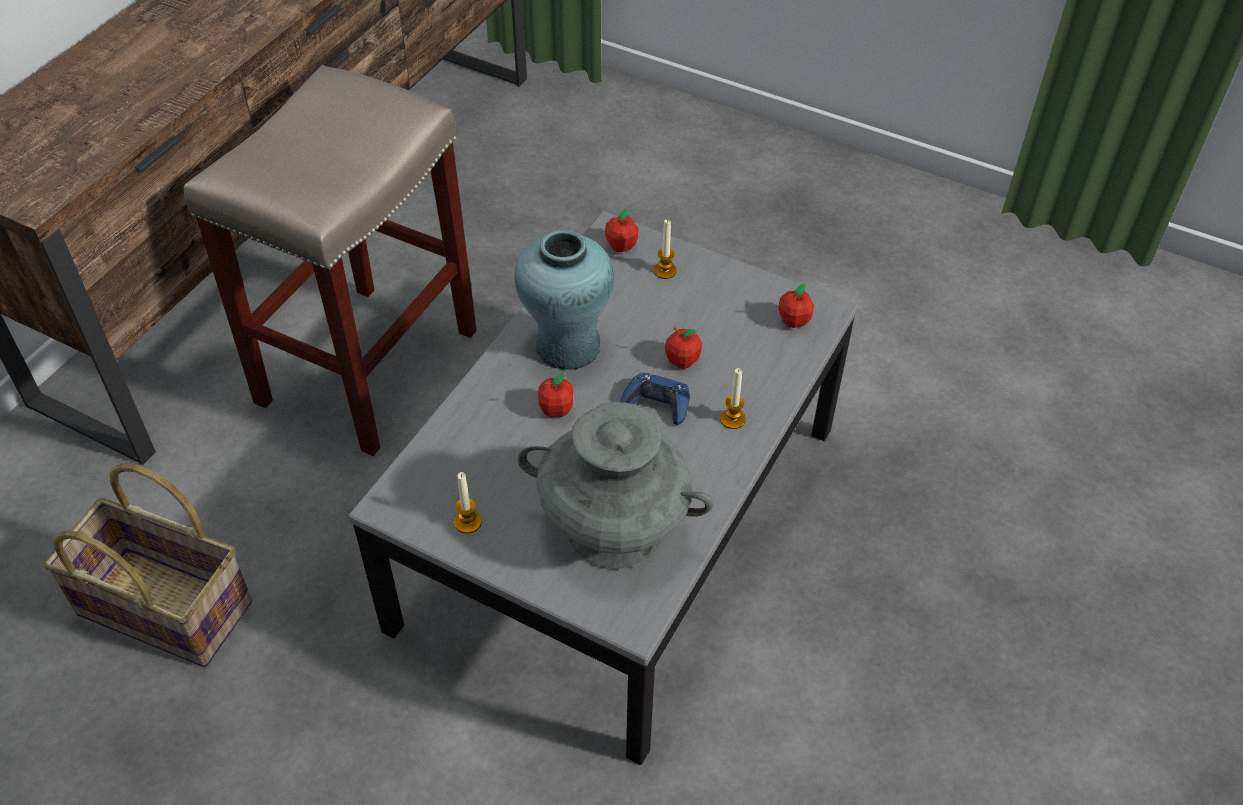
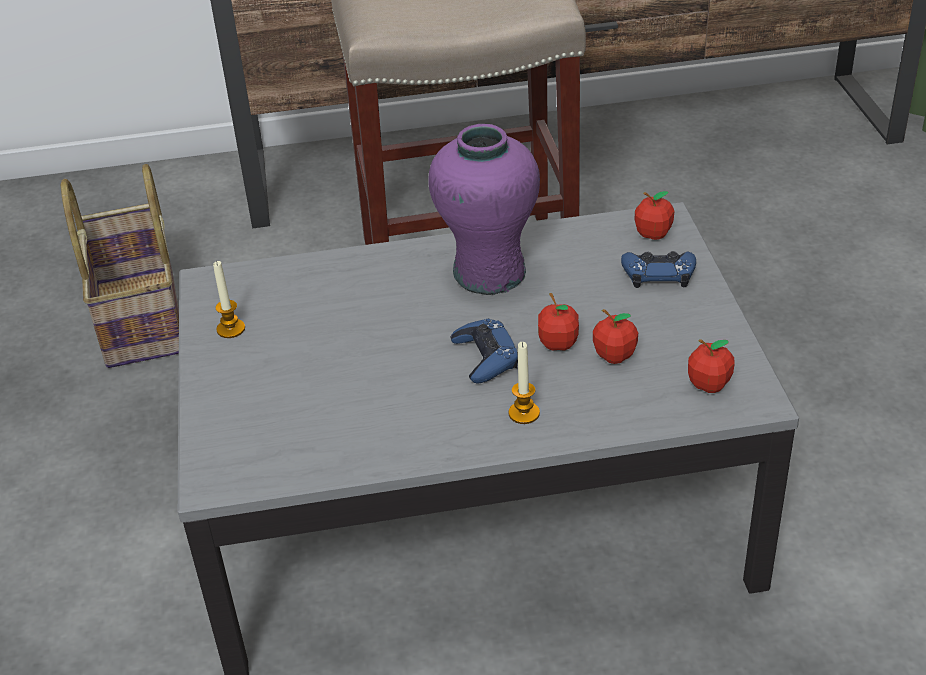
camera: 55 degrees right, 10 degrees down
turquoise vase [514,230,614,370] -> purple vase [428,124,540,295]
grey vase [518,402,713,569] -> none
apple [538,373,573,417] -> apple moved to [593,309,638,364]
candle [654,219,677,279] -> blue game controller [621,251,696,288]

